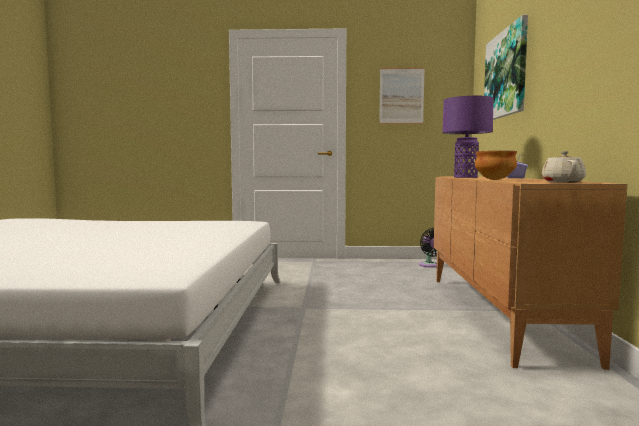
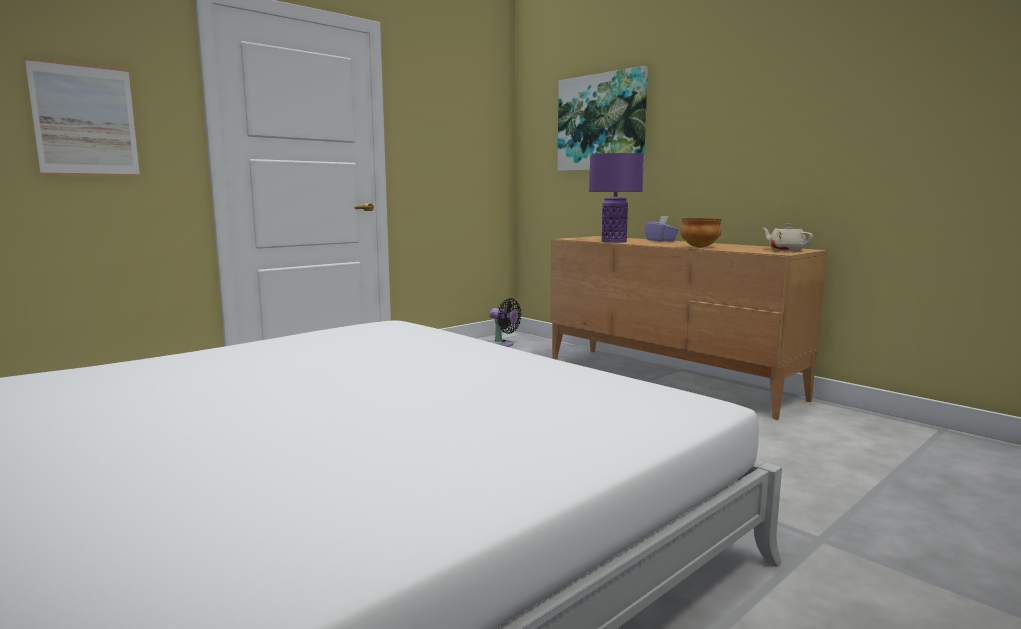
camera: 45 degrees left, 5 degrees up
picture [379,67,425,124] -> picture moved to [25,57,140,177]

